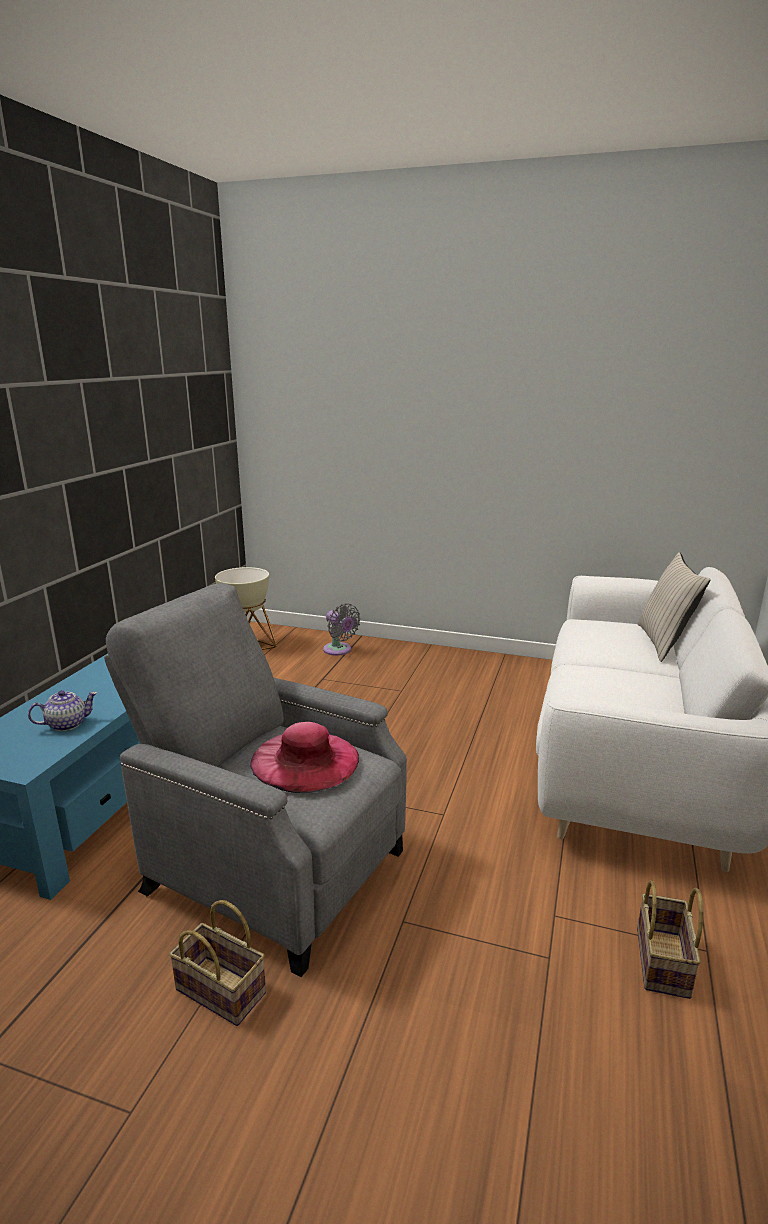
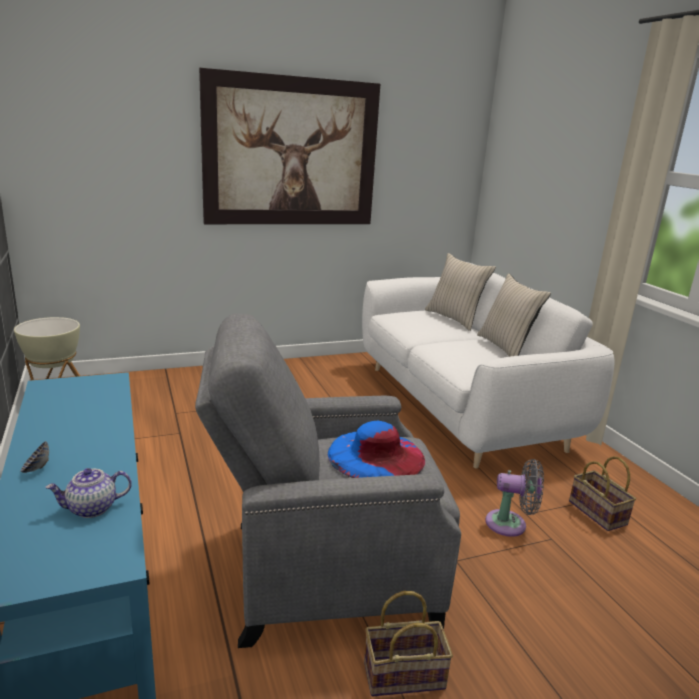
camera: 40 degrees left, 0 degrees up
teapot [28,690,97,731] -> teapot turned 135 degrees counterclockwise [45,468,132,518]
pink hat [250,722,359,793] -> blue hat [328,421,425,478]
grey fan [323,603,361,656] -> grey fan moved to [485,459,544,537]
none -> bowl [21,441,49,473]
none -> picture [199,68,380,224]
none -> beige pillow [477,273,551,357]

